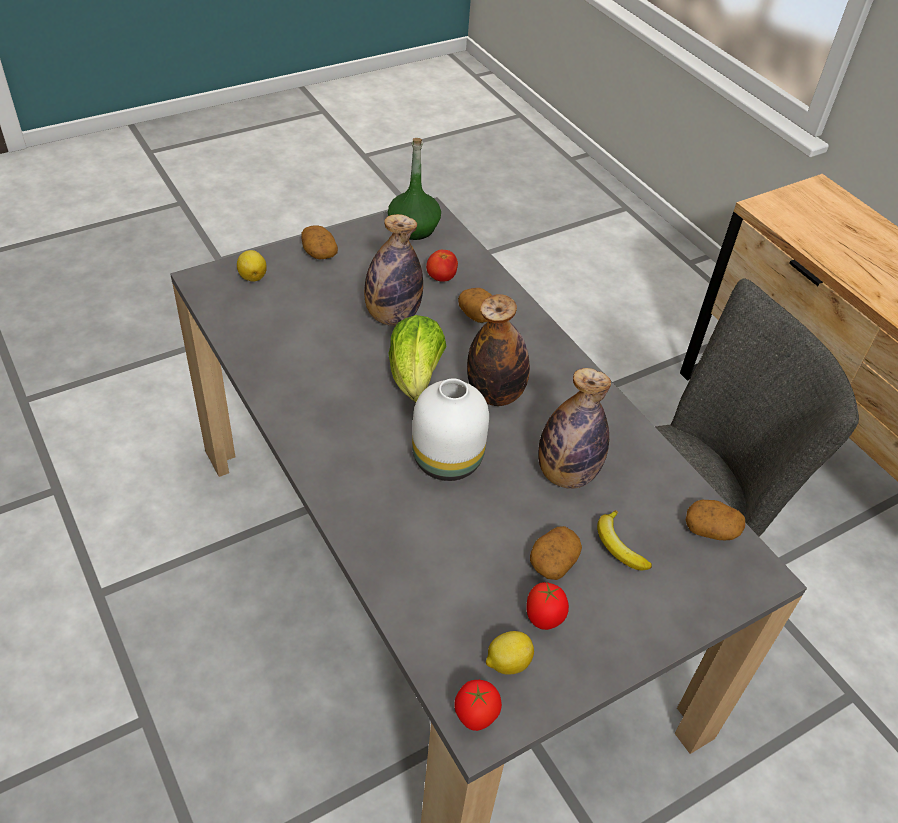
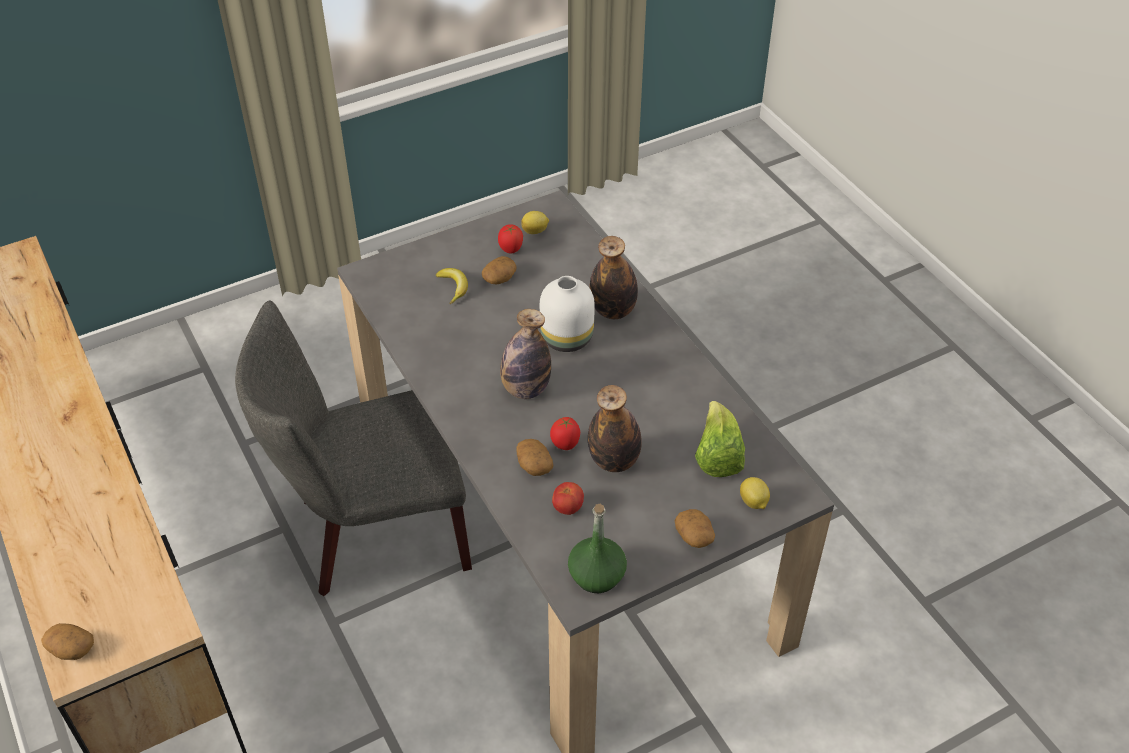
camera: 175 degrees left, 0 degrees up
lettuce [388,315,446,402] -> lettuce moved to [695,401,745,477]
tomato [454,680,502,731] -> tomato moved to [550,417,580,450]
bottle [538,368,611,489] -> bottle moved to [589,236,638,319]
potato [686,500,745,540] -> potato moved to [41,623,94,660]

